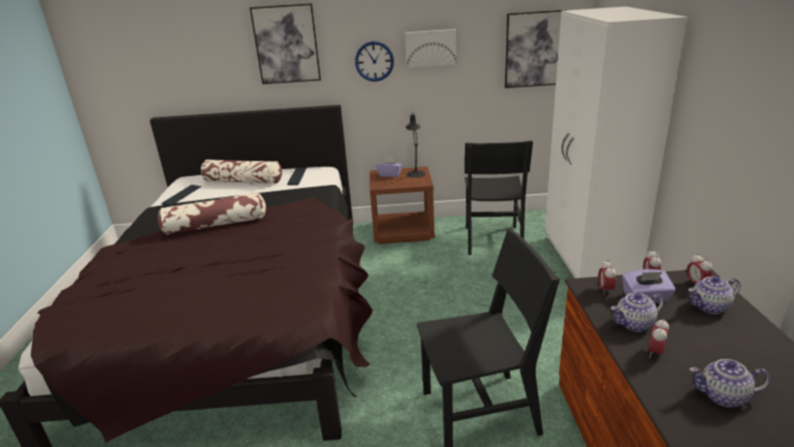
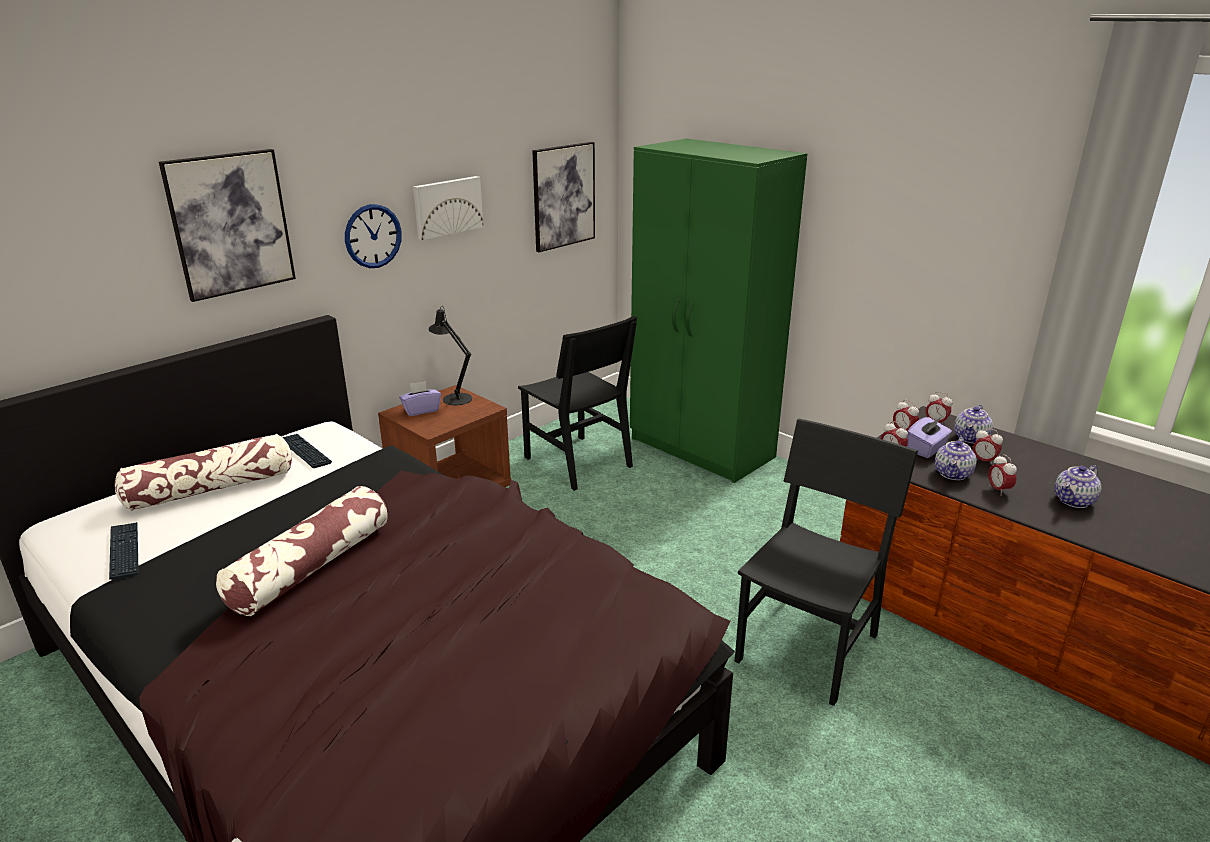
camera: 45 degrees left, 0 degrees up
white wardrobe [545,7,688,278] -> green wardrobe [630,139,807,483]
none -> alarm clock [973,428,1003,464]

